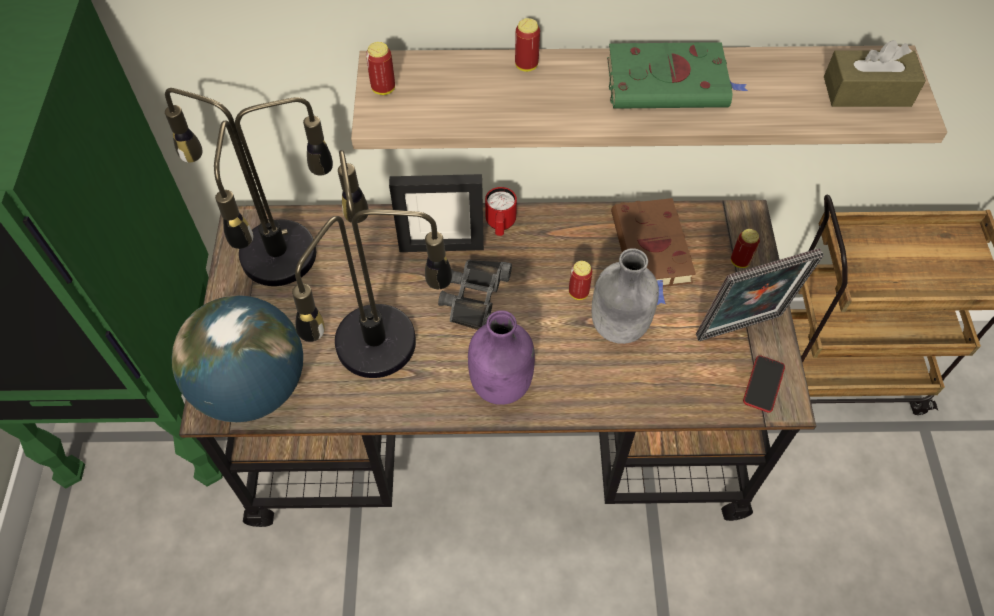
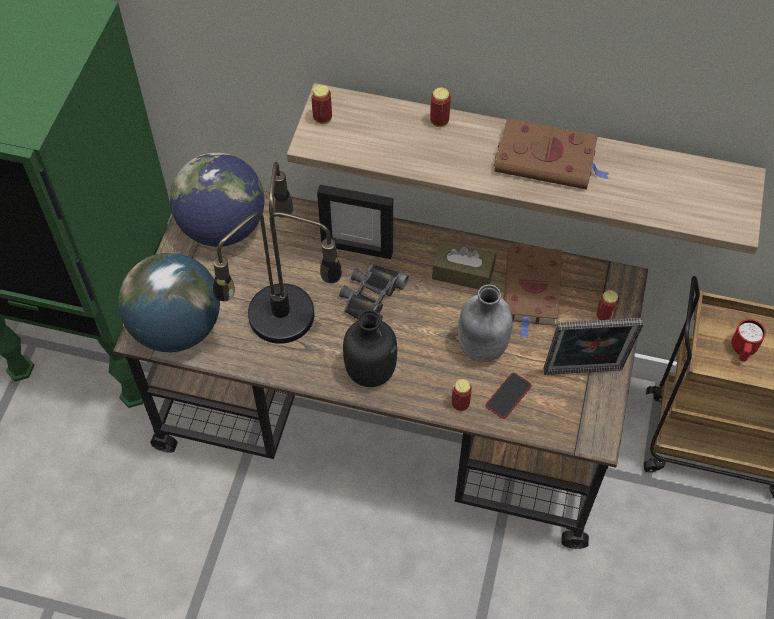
camera: 15 degrees right, 0 degrees up
table lamp [165,88,333,286] -> globe [170,153,265,247]
purple bottle [468,310,535,405] -> black bottle [343,310,397,387]
red mug [485,187,517,236] -> red mug moved to [731,319,766,362]
can [569,261,593,300] -> can moved to [451,379,472,411]
green book [607,42,748,109] -> brown book [494,118,610,190]
phone [743,355,785,413] -> phone moved to [485,373,532,419]
brown tissue box [824,40,926,107] -> brown tissue box moved to [432,241,496,290]

